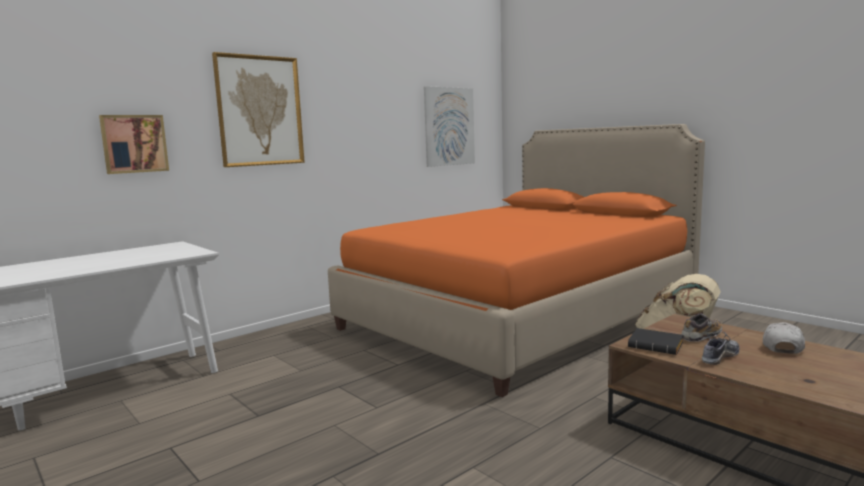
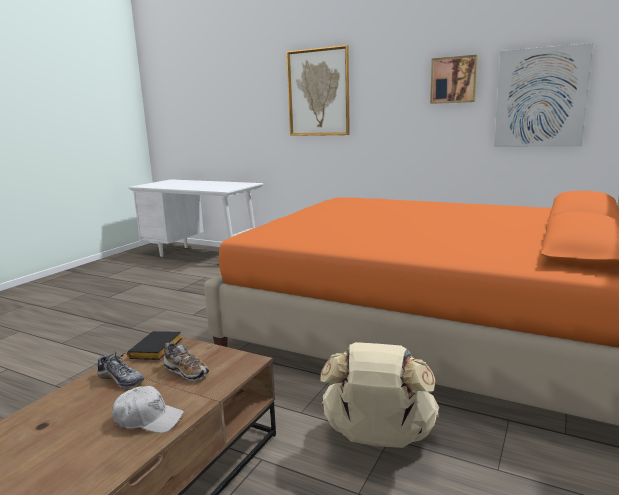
camera: 70 degrees right, 5 degrees up
picture [99,115,169,174] -> picture moved to [430,55,478,104]

